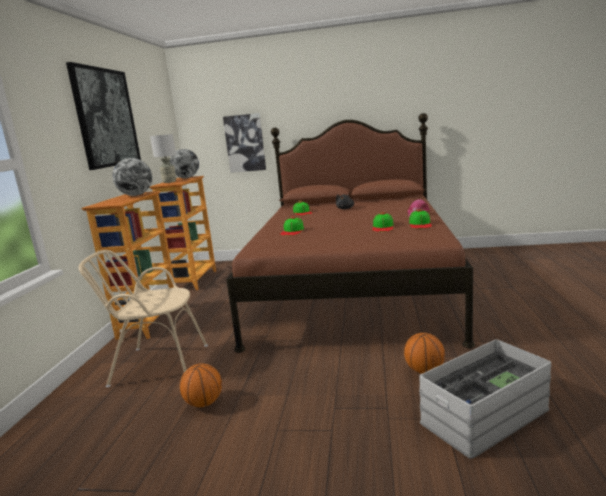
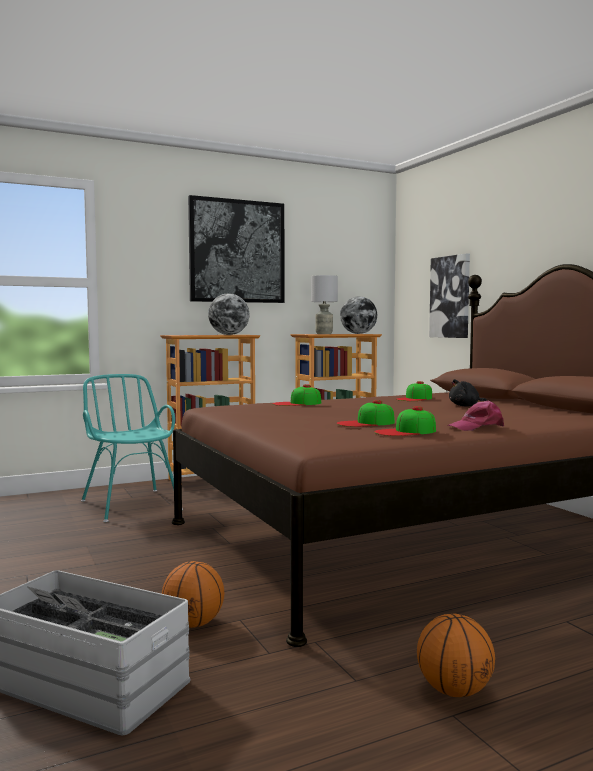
camera: 55 degrees right, 10 degrees down
beige chair [79,250,208,387] -> turquoise chair [81,374,183,522]
basketball [180,363,222,407] -> basketball moved to [417,613,495,697]

